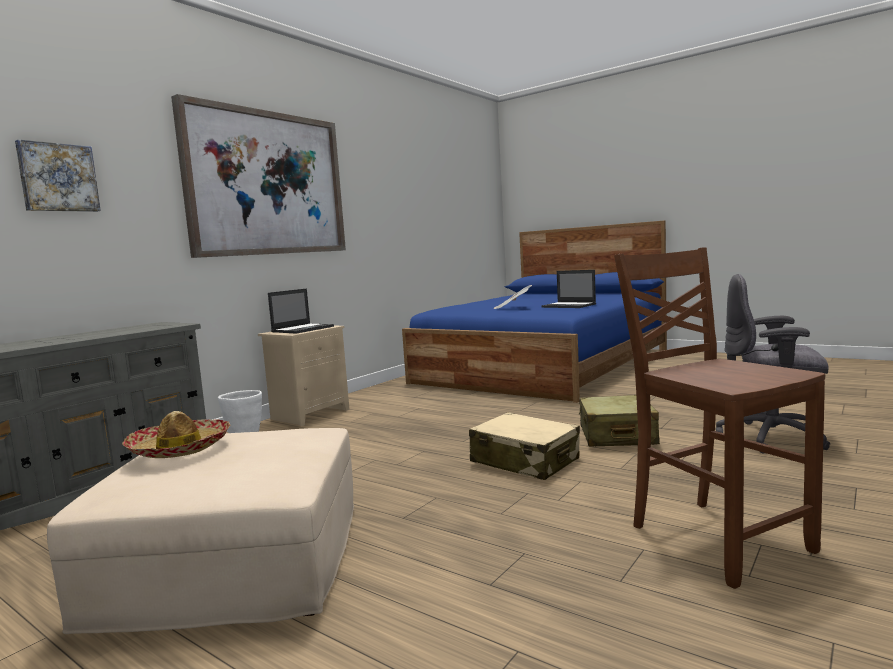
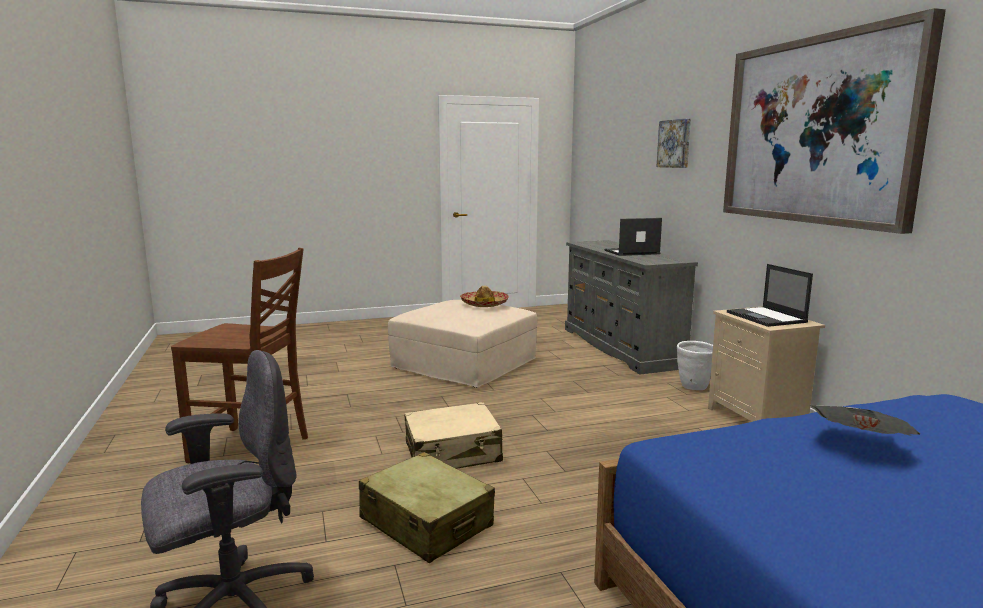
camera: 125 degrees right, 5 degrees up
laptop [541,270,596,308] -> laptop moved to [604,218,662,256]

